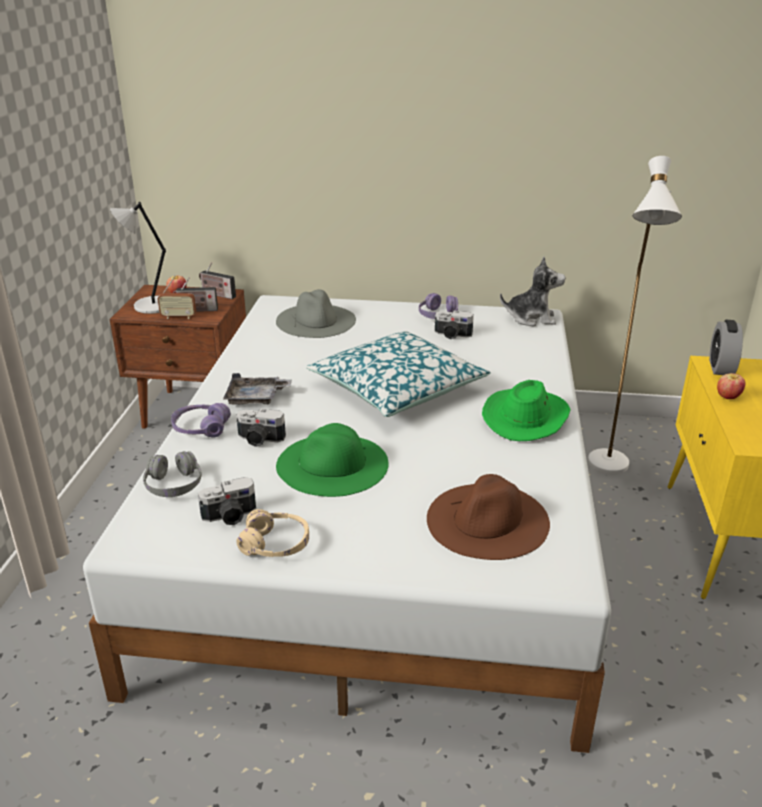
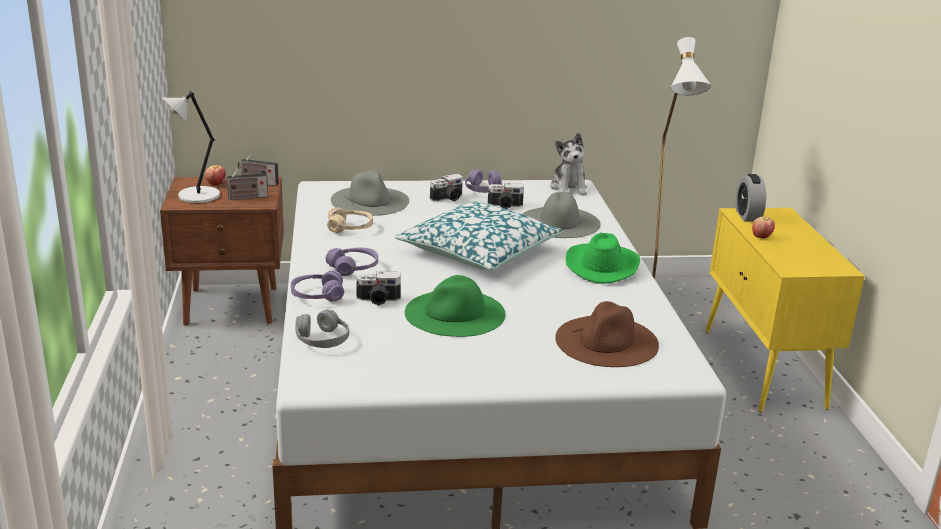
camera: 15 degrees left, 5 degrees down
radio [158,275,196,319] -> none
camera [198,477,256,525] -> camera moved to [430,174,463,201]
grey tray [223,373,292,404] -> purple headphones [326,248,378,276]
beige headphones [236,509,309,557] -> beige headphones moved to [327,207,373,233]
plush toy [500,256,566,327] -> plush toy turned 90 degrees clockwise [550,133,587,195]
none -> grey hat [523,192,601,238]

